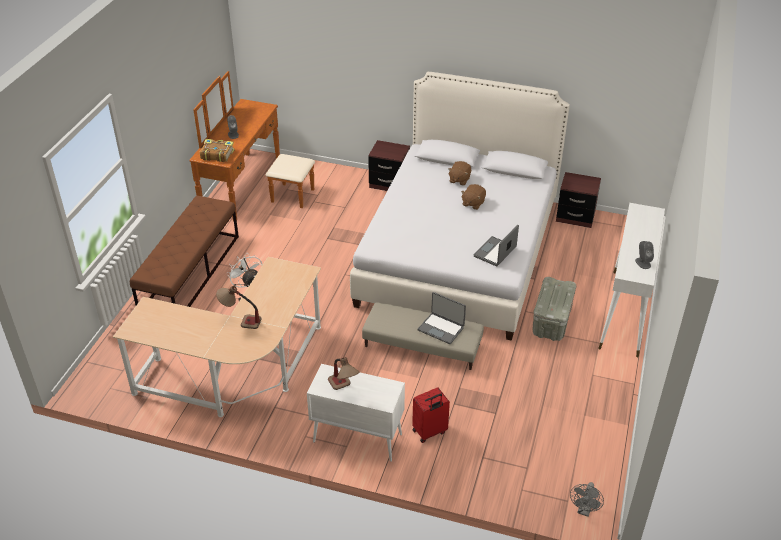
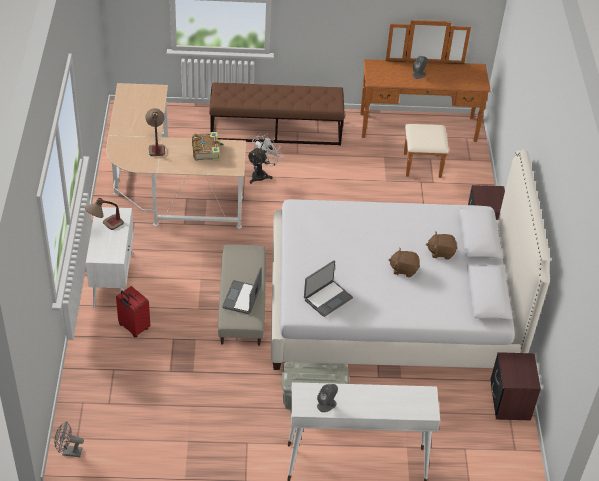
camera: 70 degrees right, 5 degrees up
book [200,139,234,162] -> book moved to [192,132,224,161]
laptop [474,225,519,266] -> laptop turned 120 degrees clockwise [304,260,353,317]

